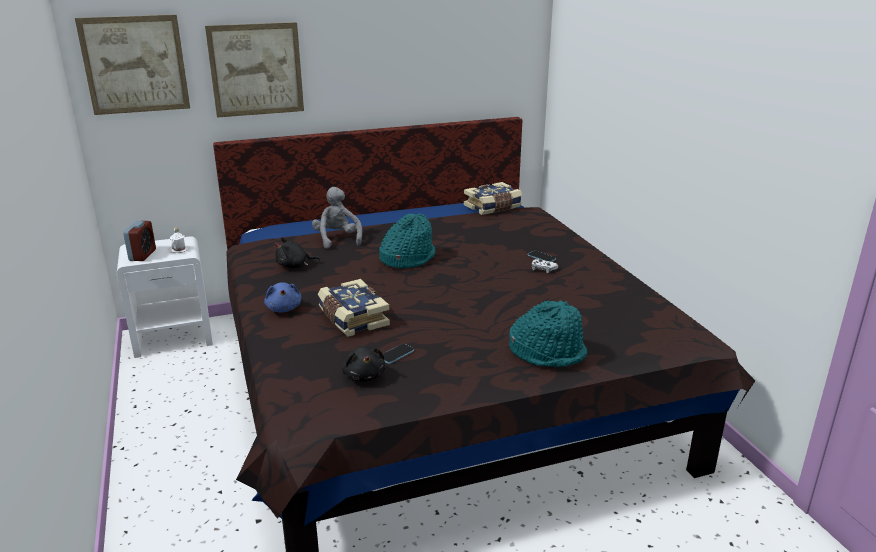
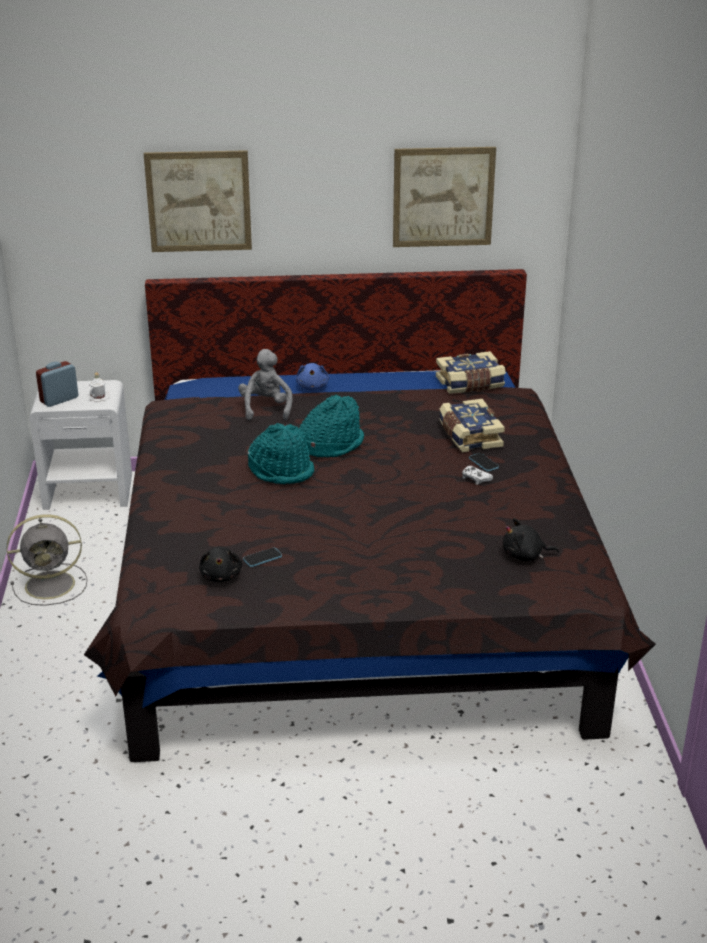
camera: 15 degrees right, 5 degrees up
picture [75,15,190,115] -> picture moved to [393,147,496,247]
alarm clock [123,221,156,261] -> alarm clock turned 150 degrees counterclockwise [36,361,78,407]
blue plush toy [264,282,302,312] -> blue plush toy moved to [296,363,329,390]
black plush toy [275,237,320,268] -> black plush toy moved to [503,518,559,561]
book [318,279,390,337] -> book moved to [439,399,505,452]
turquoise hat [509,300,587,367] -> turquoise hat moved to [247,423,315,484]
none -> grey fan [6,515,87,606]

